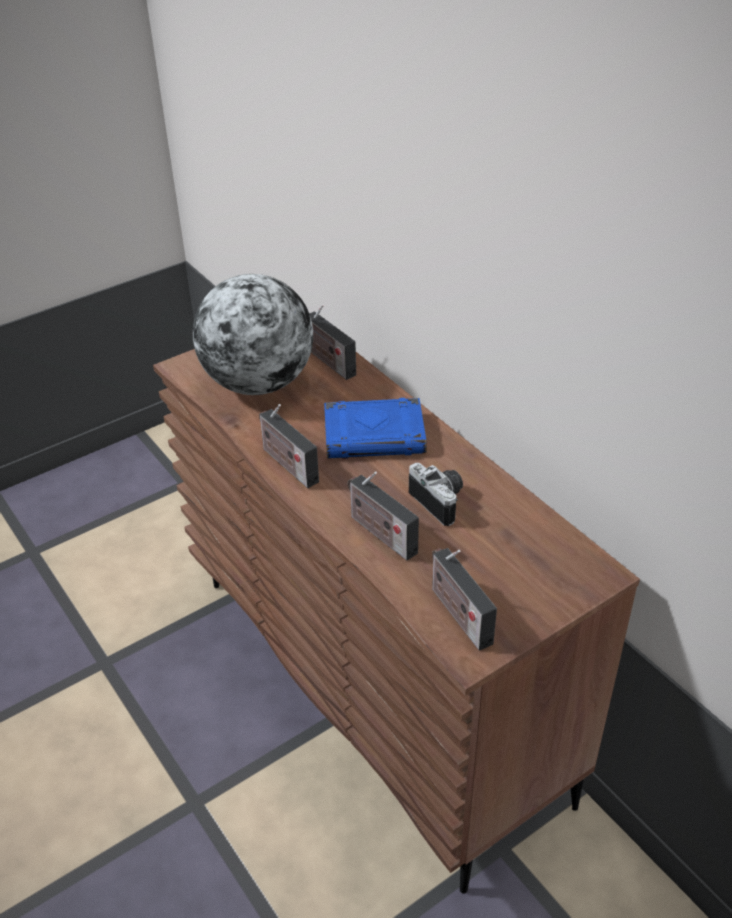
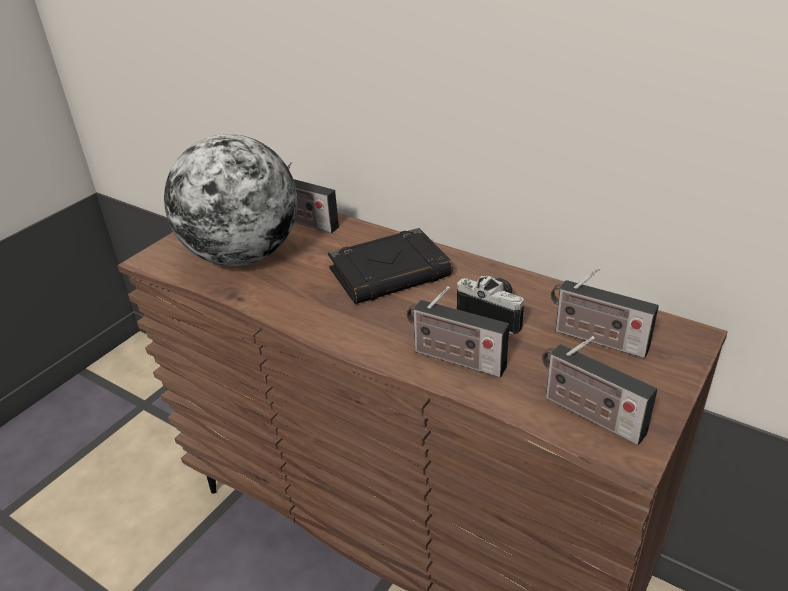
camera: 20 degrees left, 5 degrees down
radio [259,404,319,488] -> radio moved to [551,267,659,358]
blue book [324,398,427,459] -> black book [328,228,453,304]

